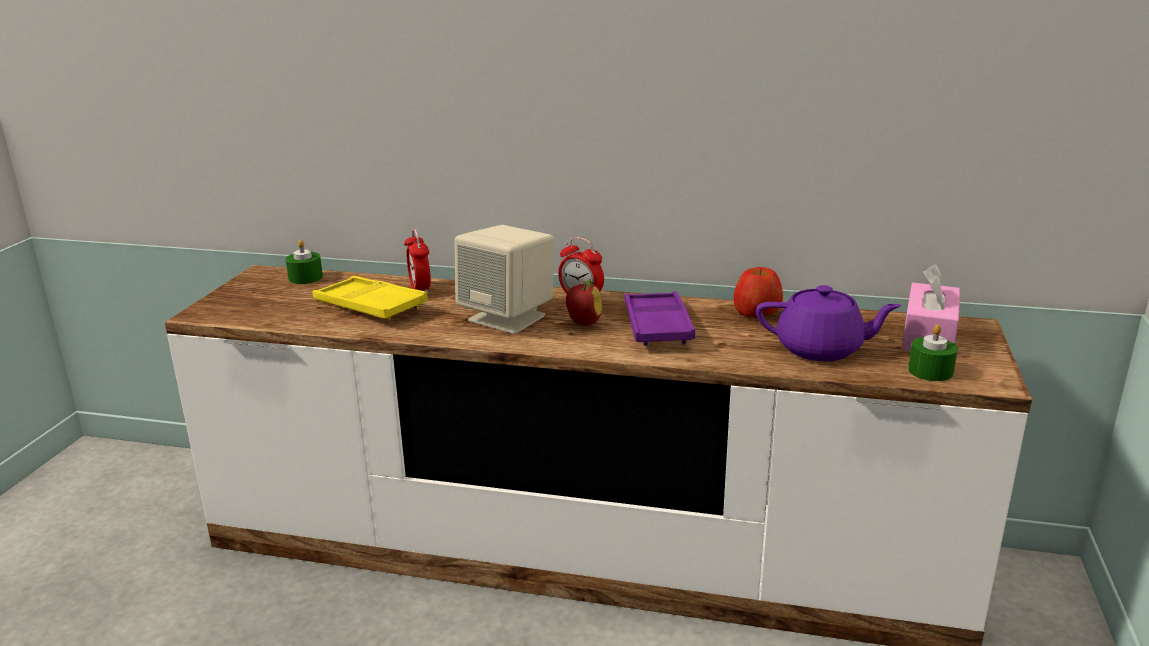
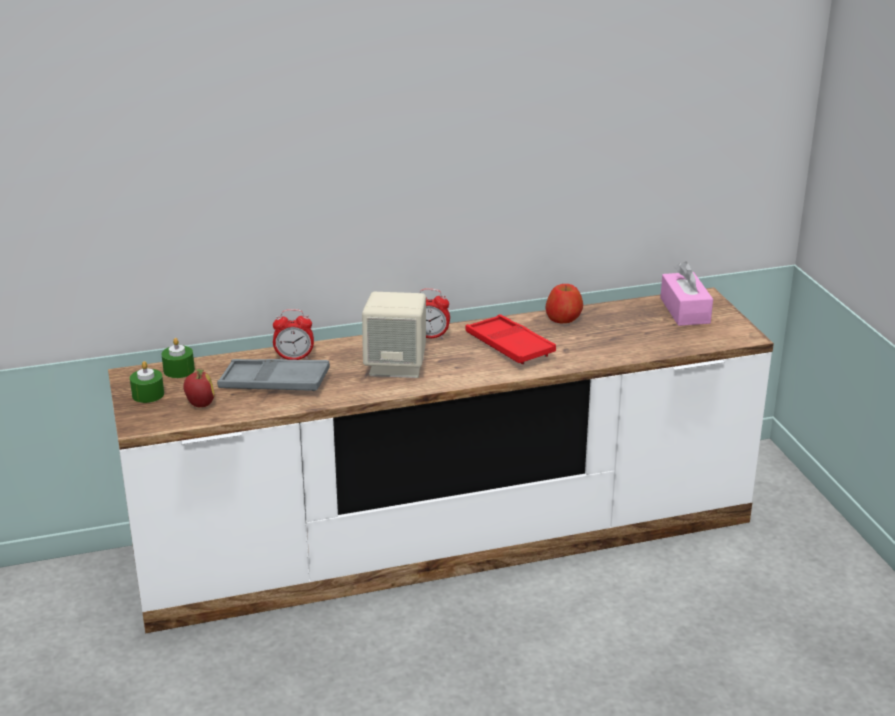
camera: 30 degrees left, 5 degrees up
yellow tray [312,276,428,320] -> grey tray [217,359,330,391]
alarm clock [404,229,431,295] -> alarm clock turned 45 degrees counterclockwise [273,309,314,360]
apple [566,280,602,326] -> apple moved to [183,369,215,407]
purple tray [625,291,695,346] -> red tray [465,314,556,364]
purple teapot [756,285,902,361] -> none
green candle [908,324,958,381] -> green candle moved to [130,361,164,403]

